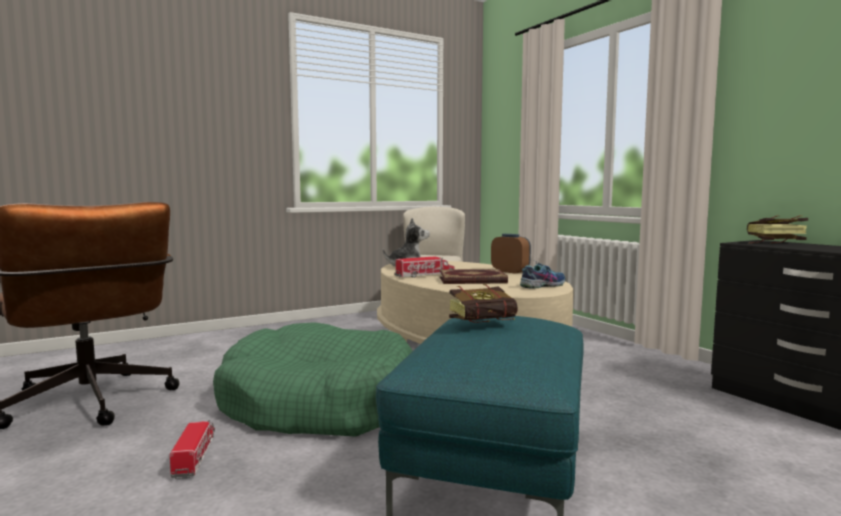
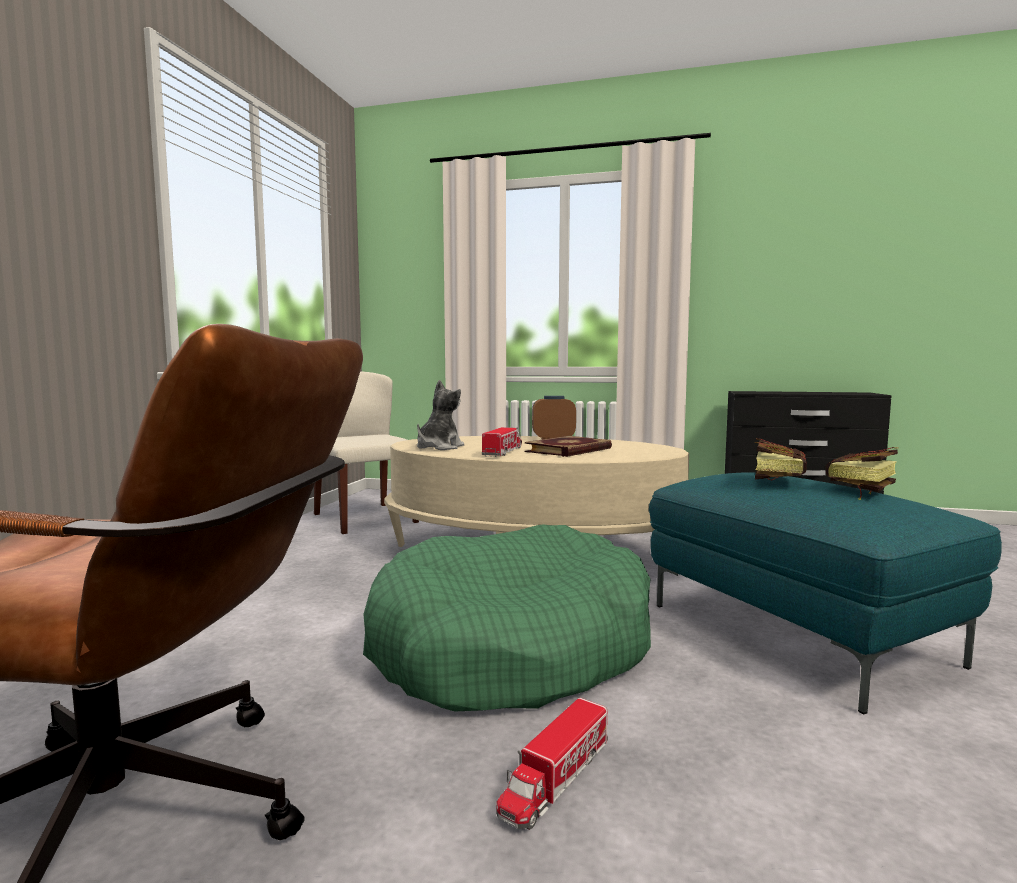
camera: 45 degrees left, 0 degrees up
toy truck [170,420,215,479] -> toy truck turned 90 degrees counterclockwise [496,698,608,830]
shoe [520,261,565,288] -> none
book [747,215,808,243] -> book moved to [825,447,898,500]

